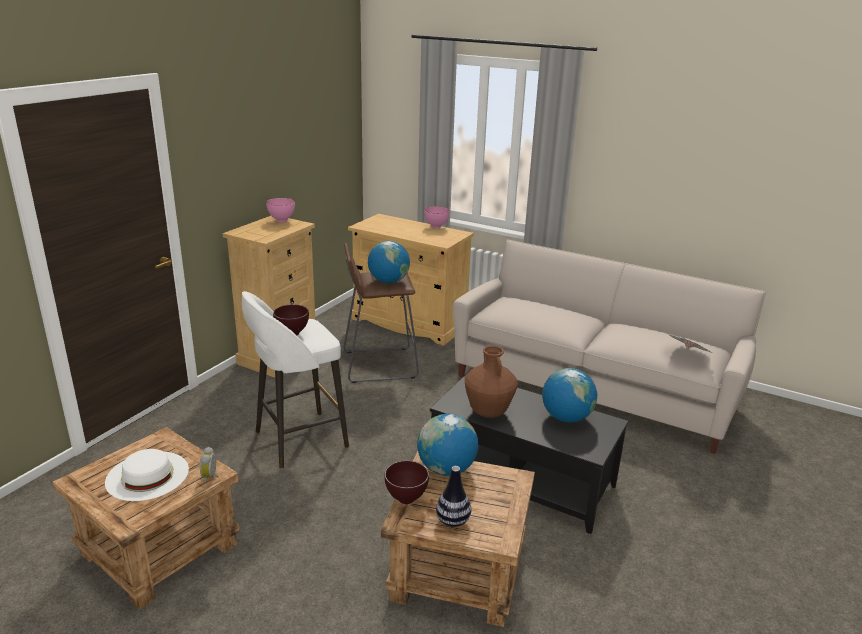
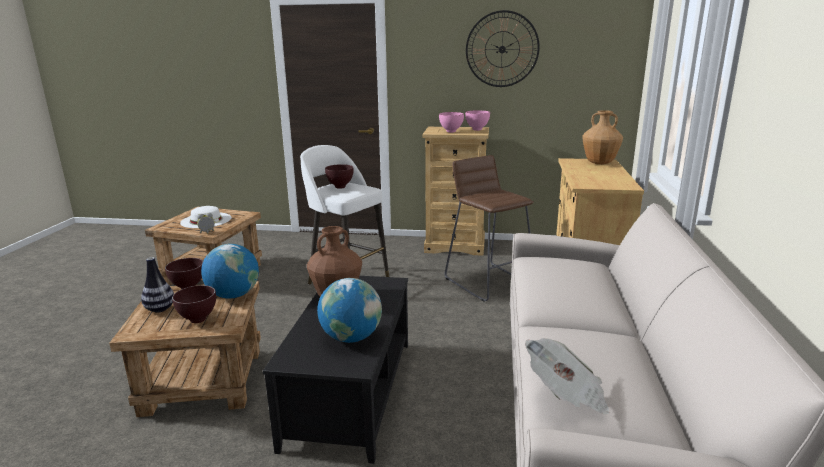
camera: 70 degrees right, 5 degrees down
globe [368,241,410,283] -> none
pink bowl [424,206,449,229] -> pink bowl moved to [439,112,464,133]
none -> brown bowl [172,285,216,323]
none -> wall clock [466,10,540,87]
none -> brown vase [582,110,623,165]

